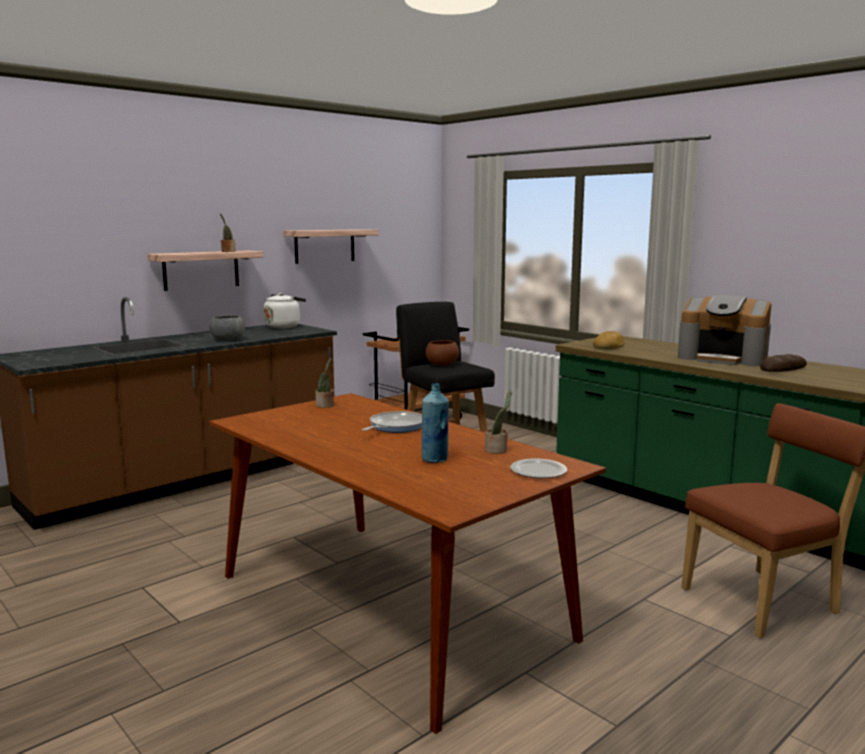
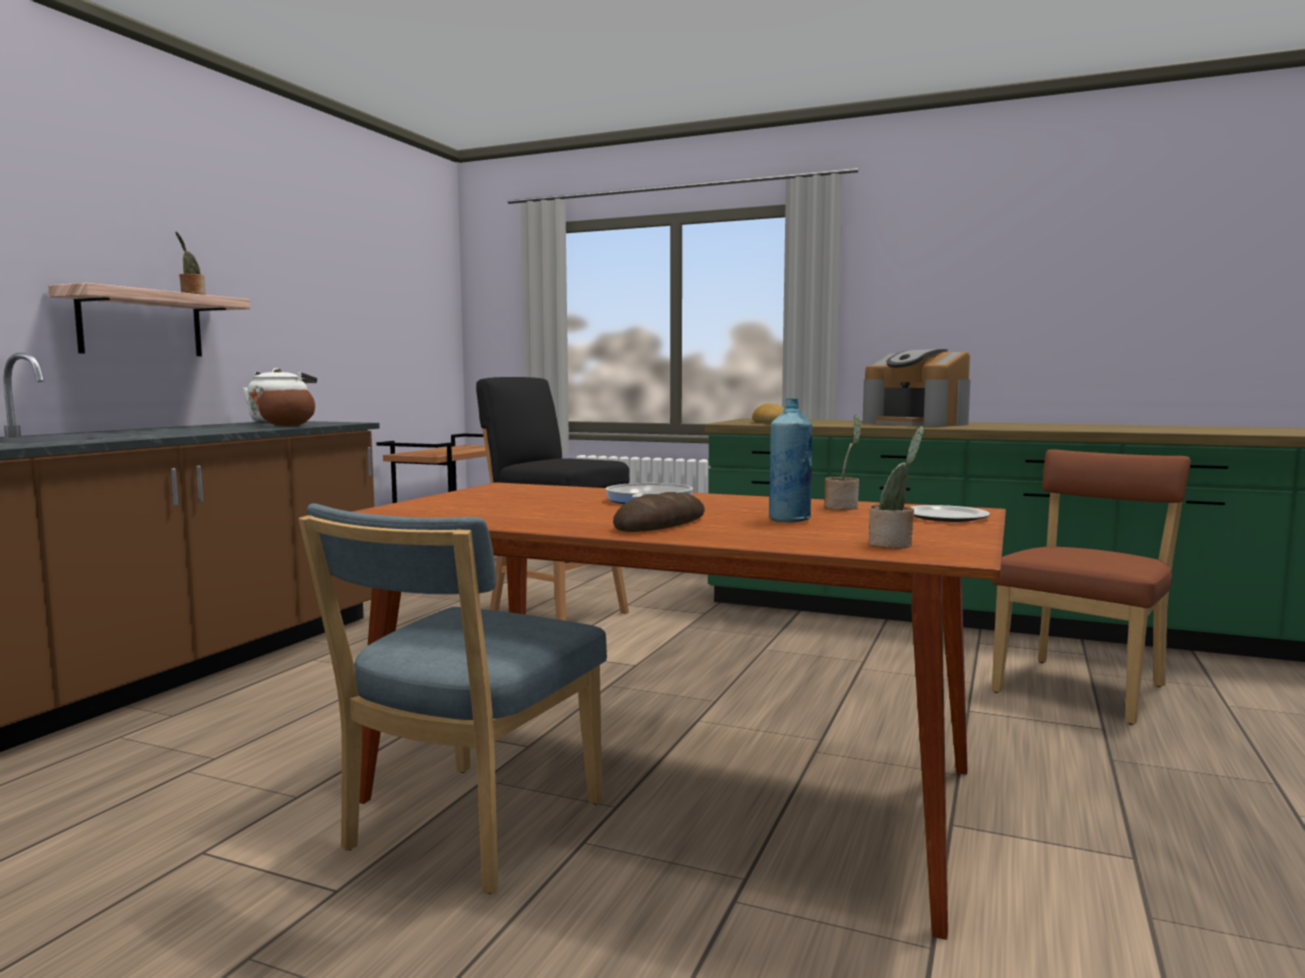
camera: 25 degrees left, 5 degrees down
grey bowl [209,315,245,341] -> none
shelf [283,229,379,264] -> none
potted plant [315,358,334,408] -> potted plant moved to [868,426,924,549]
brown bowl [426,340,459,366] -> brown bowl moved to [259,389,315,426]
coffee machine [678,295,771,366] -> coffee machine turned 45 degrees clockwise [863,349,971,427]
bread [760,354,807,372] -> bread moved to [613,492,705,532]
none -> blue chair [298,504,607,894]

